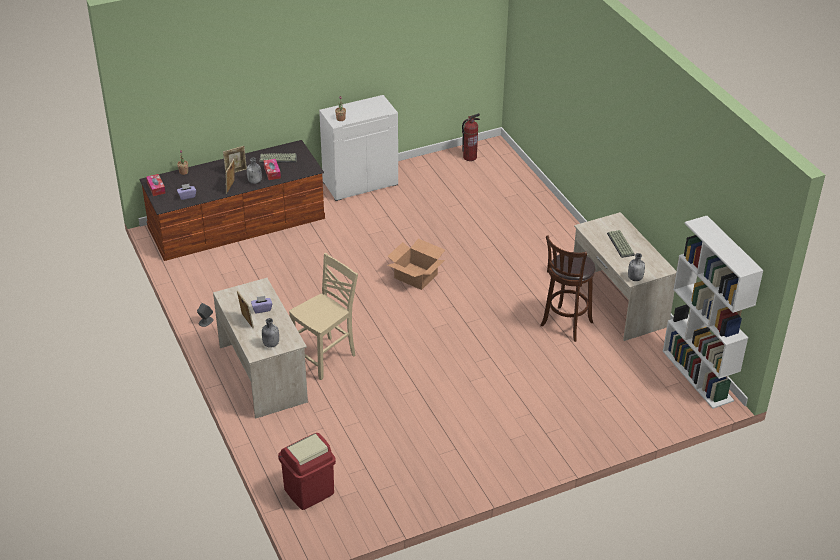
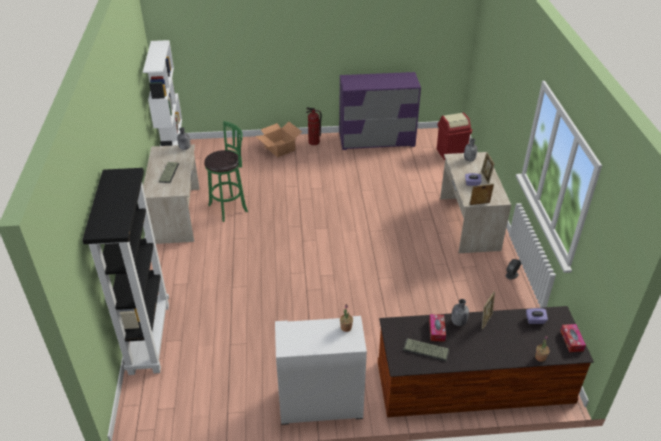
camera: 160 degrees left, 0 degrees up
picture frame [223,146,247,173] -> picture frame moved to [469,183,494,205]
beige chair [289,253,358,380] -> none
cardboard box [387,239,445,290] -> cardboard box moved to [255,122,302,157]
fire extinguisher [462,113,480,161] -> fire extinguisher moved to [306,107,322,145]
brown stool [540,235,595,342] -> green stool [204,121,248,222]
none -> black bookcase [82,168,169,375]
none -> purple dresser [339,72,421,150]

